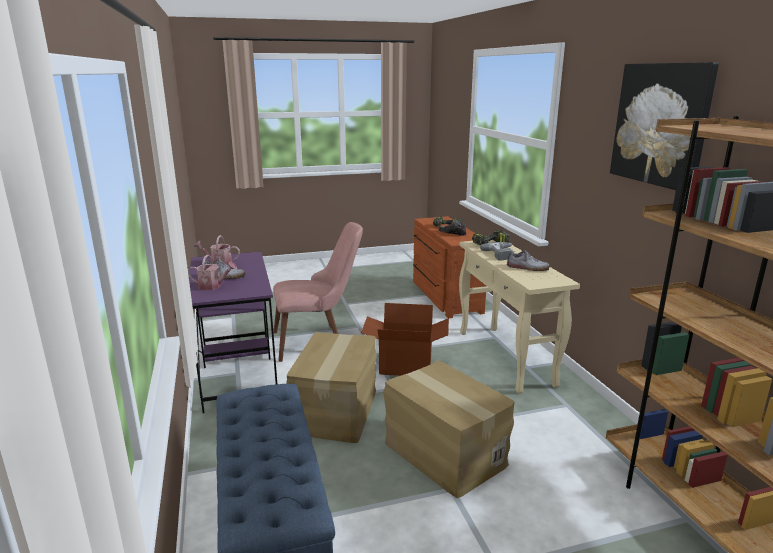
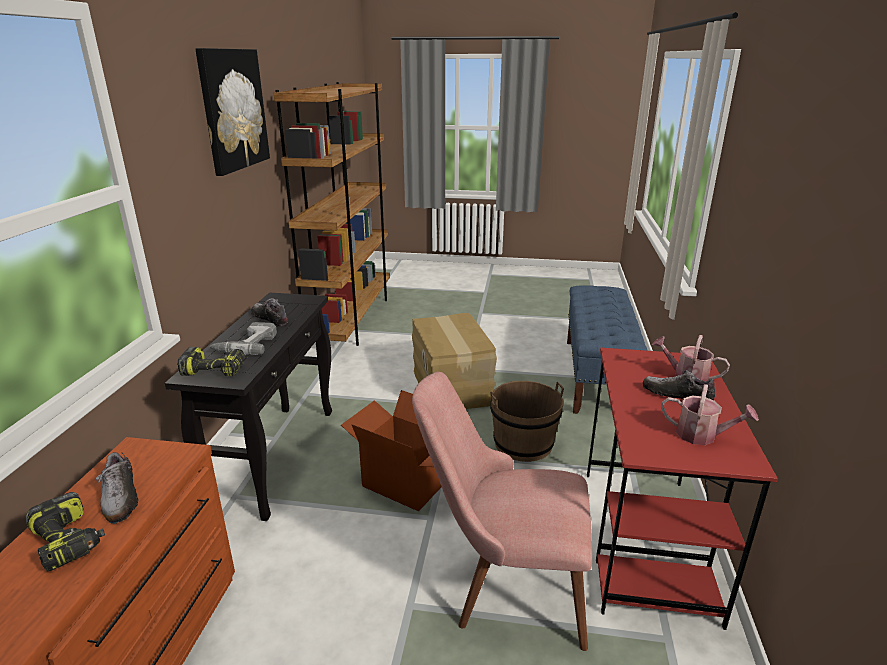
camera: 155 degrees left, 5 degrees up
purple desk [189,252,277,413] -> red desk [587,347,778,630]
cardboard box [286,332,377,443] -> brown bucket [490,381,564,462]
beige console table [459,240,580,394] -> black console table [165,293,332,521]

